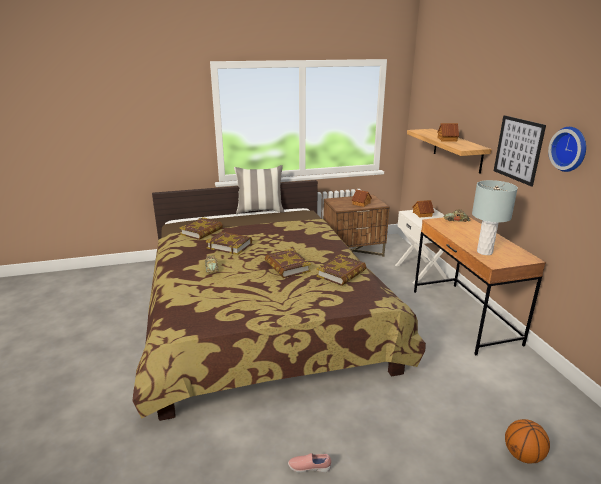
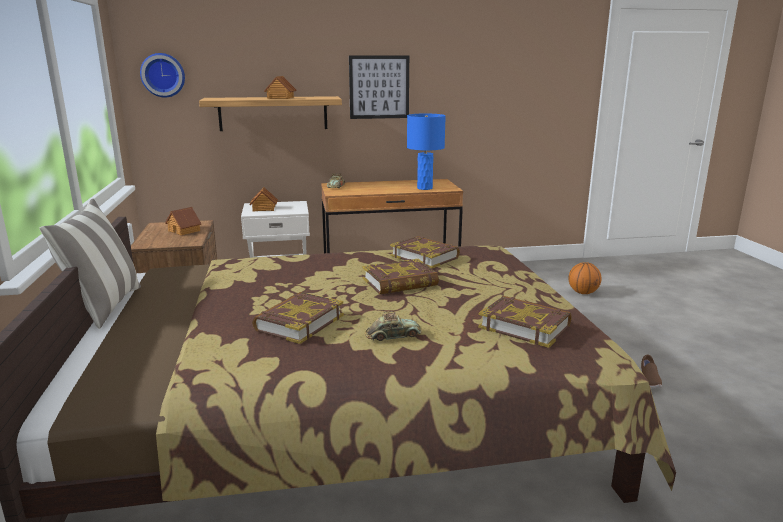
camera: 85 degrees left, 5 degrees down
book [179,217,223,240] -> book moved to [478,296,572,348]
pink shoe [288,453,331,473] -> brown shoe [640,354,662,388]
grey table lamp [472,180,518,255] -> blue table lamp [407,114,446,190]
wall clock [548,127,586,172] -> wall clock moved to [140,53,185,98]

